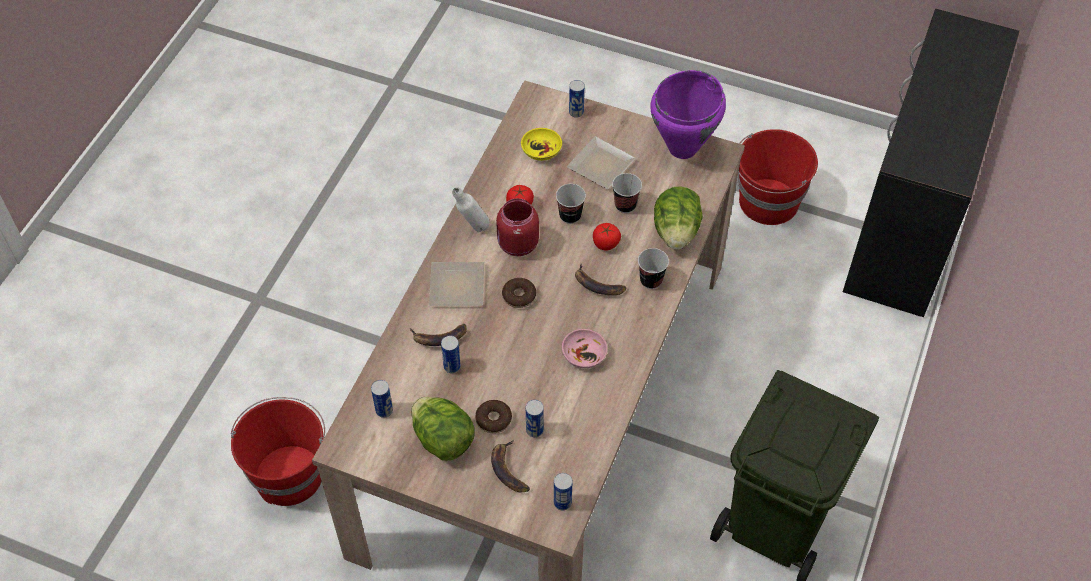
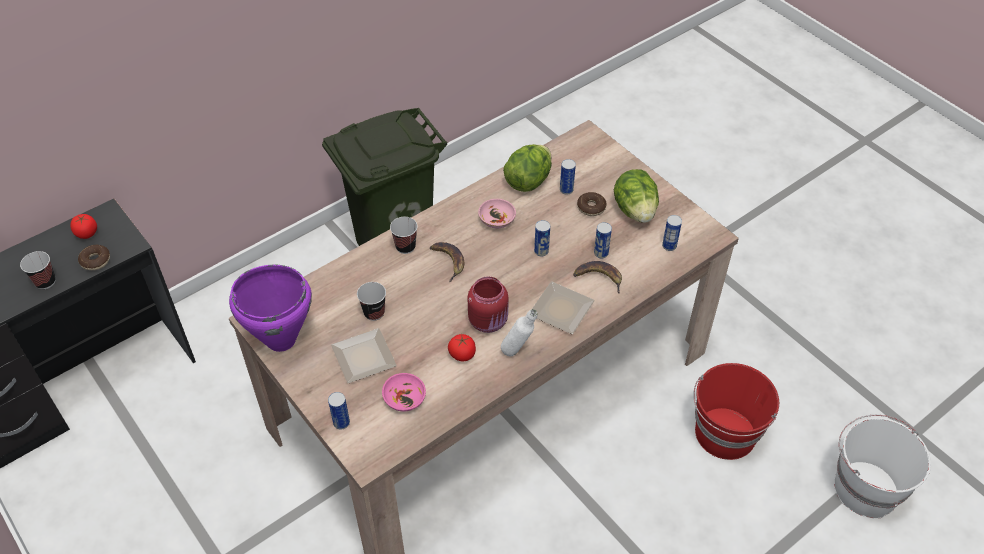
camera: 150 degrees left, 5 degrees down
banana [491,440,530,492] -> none
donut [502,278,536,308] -> donut moved to [78,245,110,270]
yellow bowl [521,128,562,161] -> pink bowl [382,373,426,412]
can [554,473,572,510] -> can moved to [534,220,550,256]
cup [556,184,586,224] -> cup moved to [20,251,55,289]
tomato [593,223,621,251] -> tomato moved to [70,214,97,239]
lettuce [654,186,703,250] -> lettuce moved to [503,144,552,192]
red bucket [738,129,818,225] -> none
none -> white bucket [834,415,931,519]

